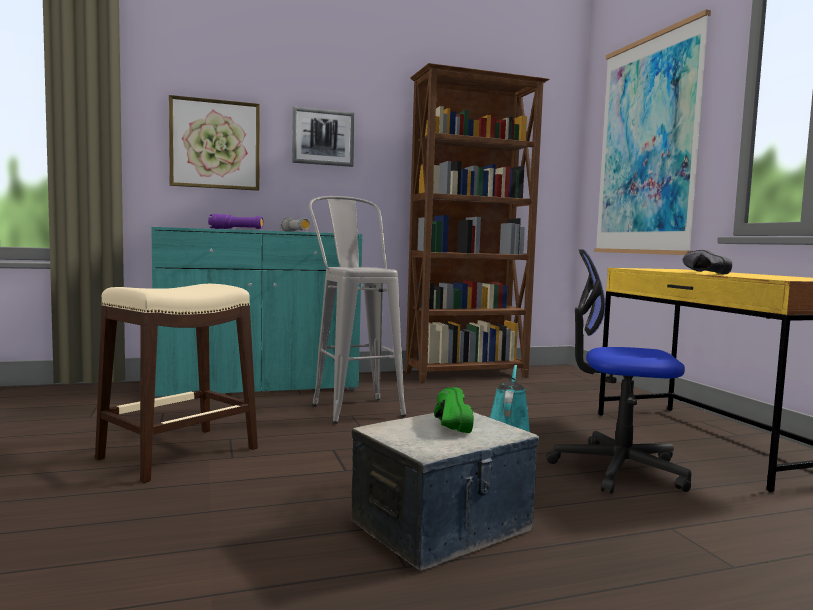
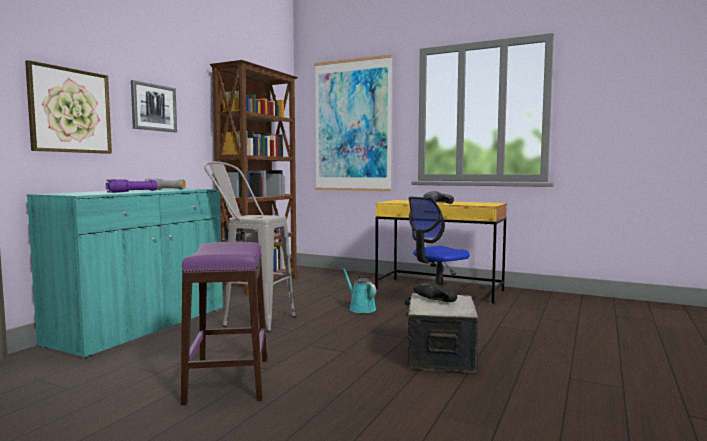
camera: 45 degrees left, 0 degrees up
beige stool [95,284,258,483] -> purple stool [181,242,267,405]
green shoe [434,387,474,433] -> black shoe [413,281,457,302]

